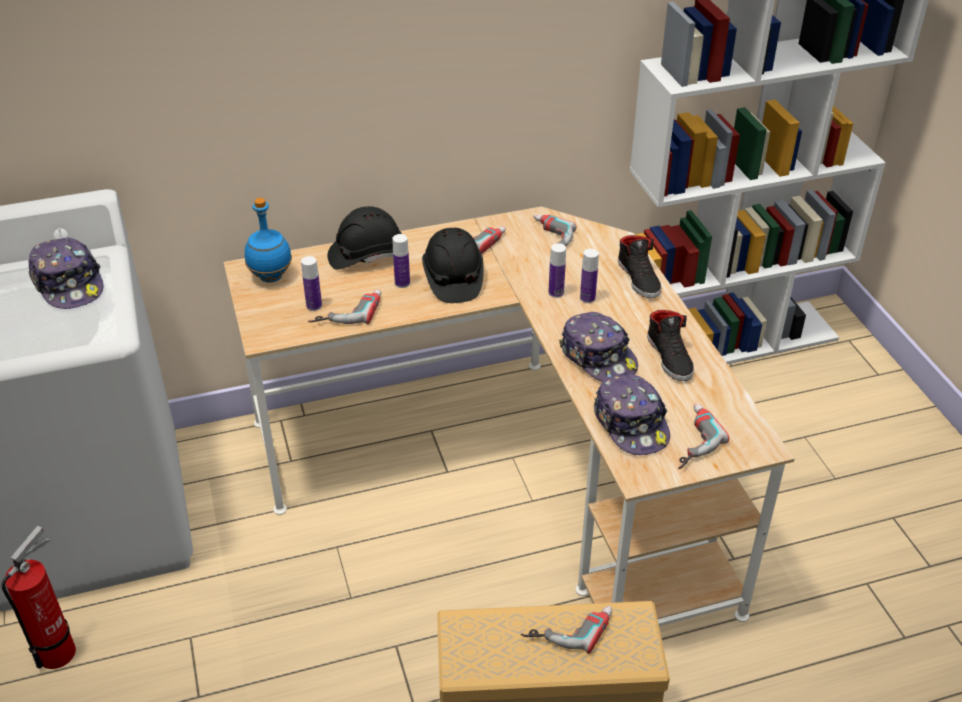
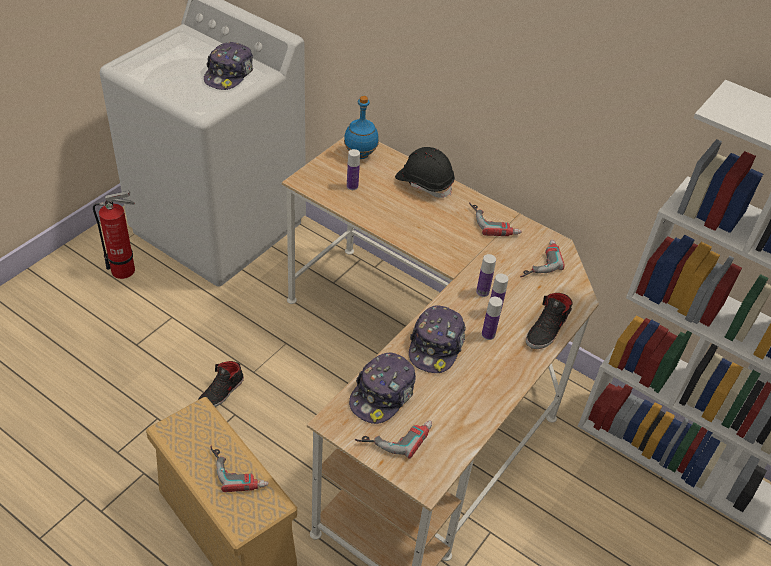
camera: 50 degrees right, 5 degrees up
power drill [308,289,381,324] -> none
bottle [392,234,410,288] -> bottle moved to [482,297,503,340]
black hard hat [422,228,484,303] -> none
black shoe [647,310,694,381] -> black shoe moved to [198,361,244,407]

